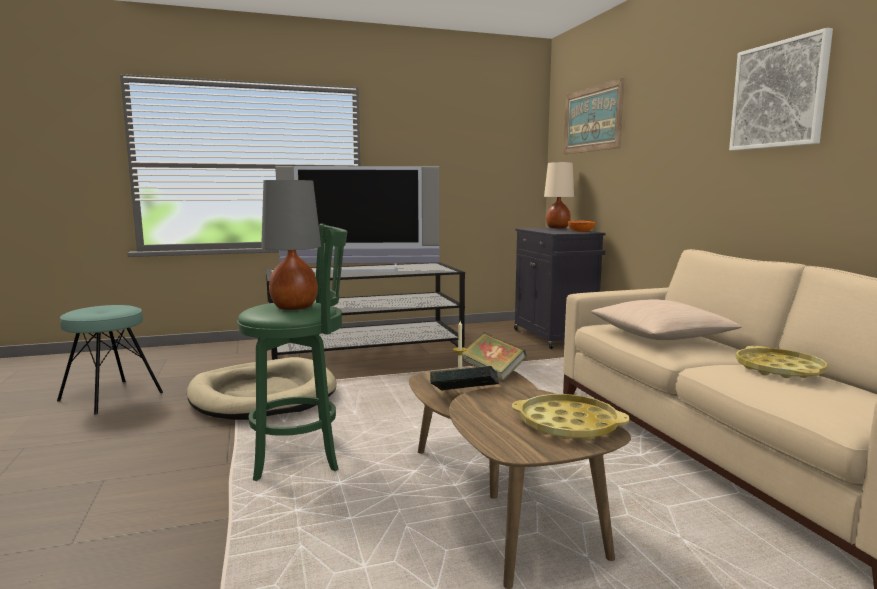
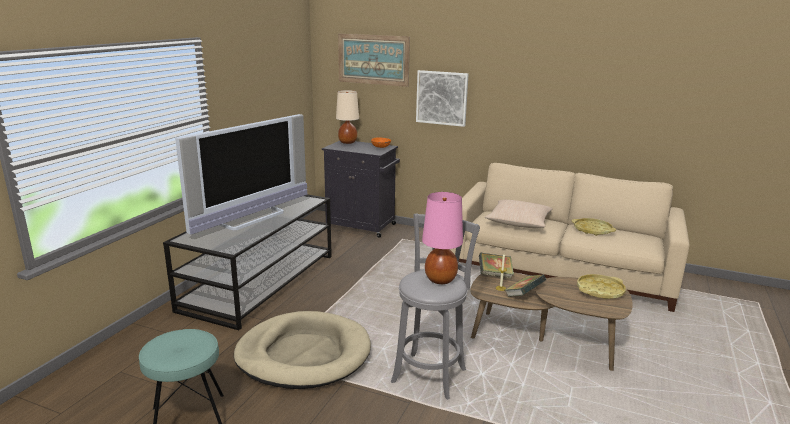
camera: 50 degrees left, 10 degrees up
green stool [237,224,347,481] -> grey stool [391,214,480,400]
grey table lamp [261,180,321,310] -> pink table lamp [422,192,463,284]
picture [729,28,833,151] -> picture moved to [416,70,469,127]

